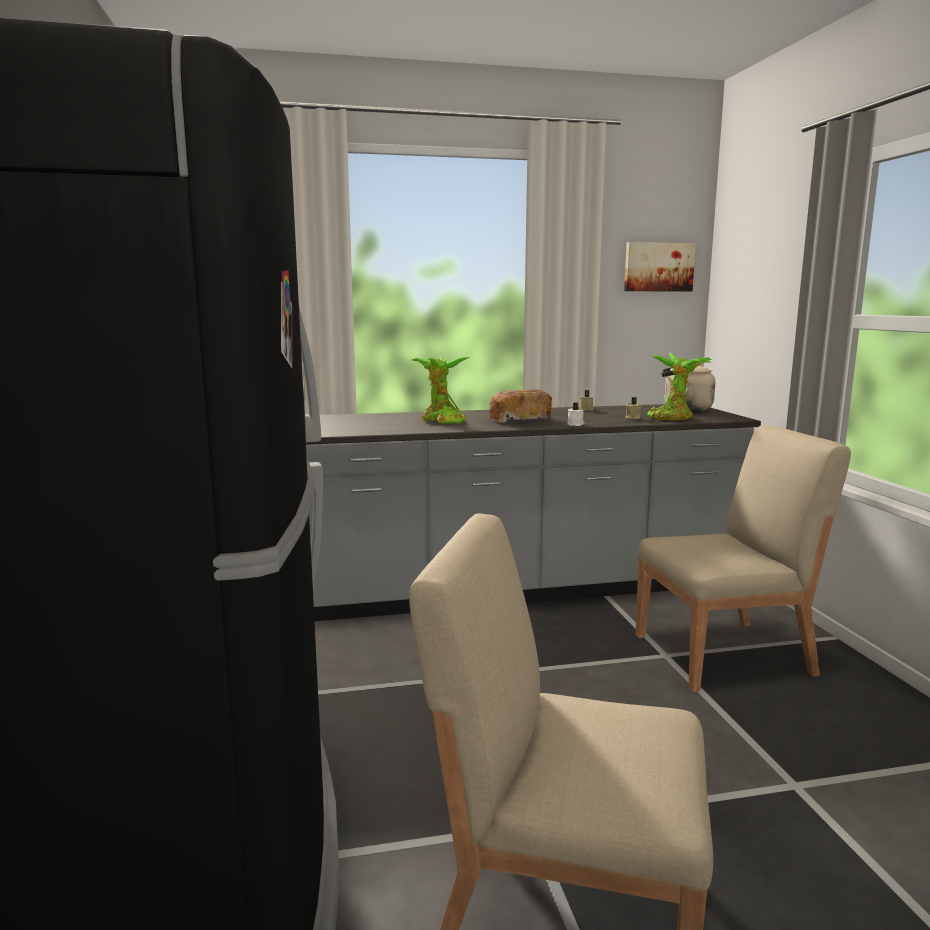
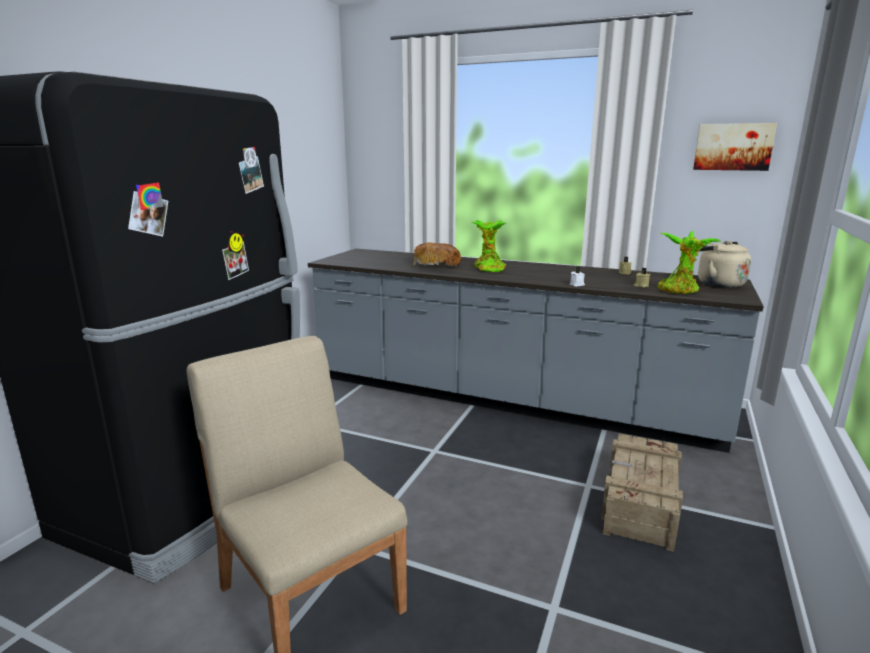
camera: 35 degrees right, 5 degrees up
bread [489,389,552,423] -> bread moved to [413,242,462,267]
beige chair [636,425,851,692] -> crate [601,433,683,552]

